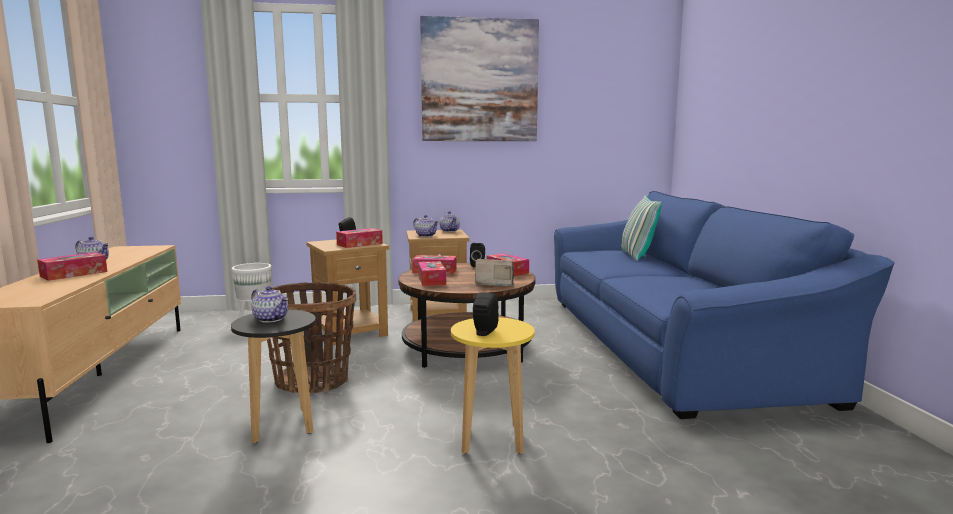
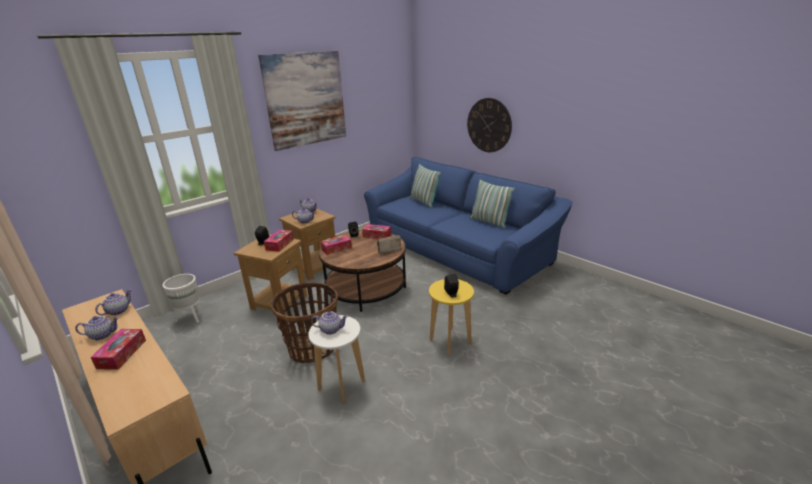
camera: 35 degrees left, 15 degrees up
black stool [231,310,316,444] -> white stool [308,315,365,403]
tissue box [418,261,446,286] -> none
none -> teapot [95,289,131,315]
none -> wall clock [467,98,512,152]
none -> pillow [470,179,515,228]

